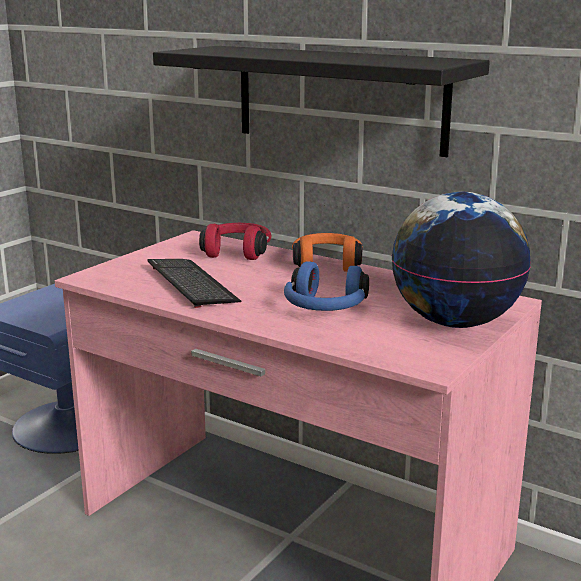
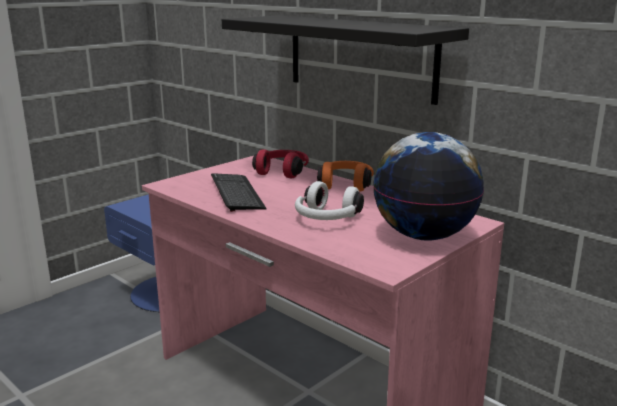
camera: 10 degrees right, 0 degrees up
blue headphones [284,261,369,311] -> white headphones [295,181,364,220]

